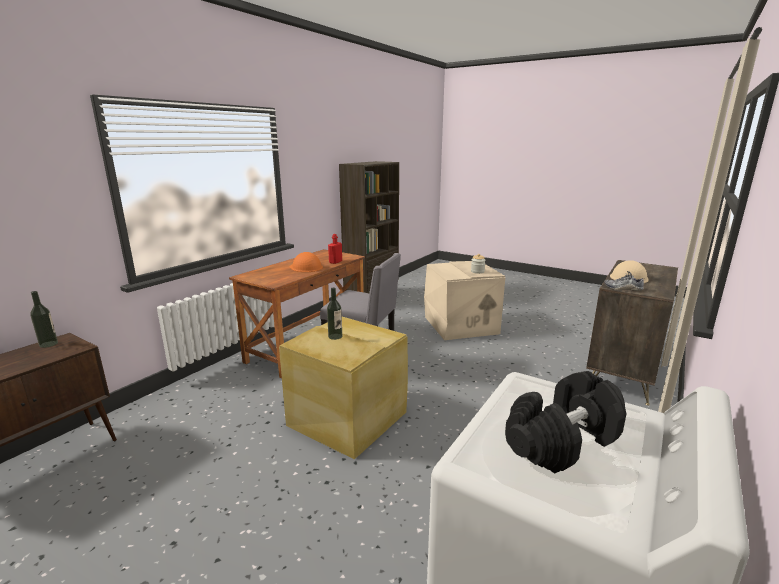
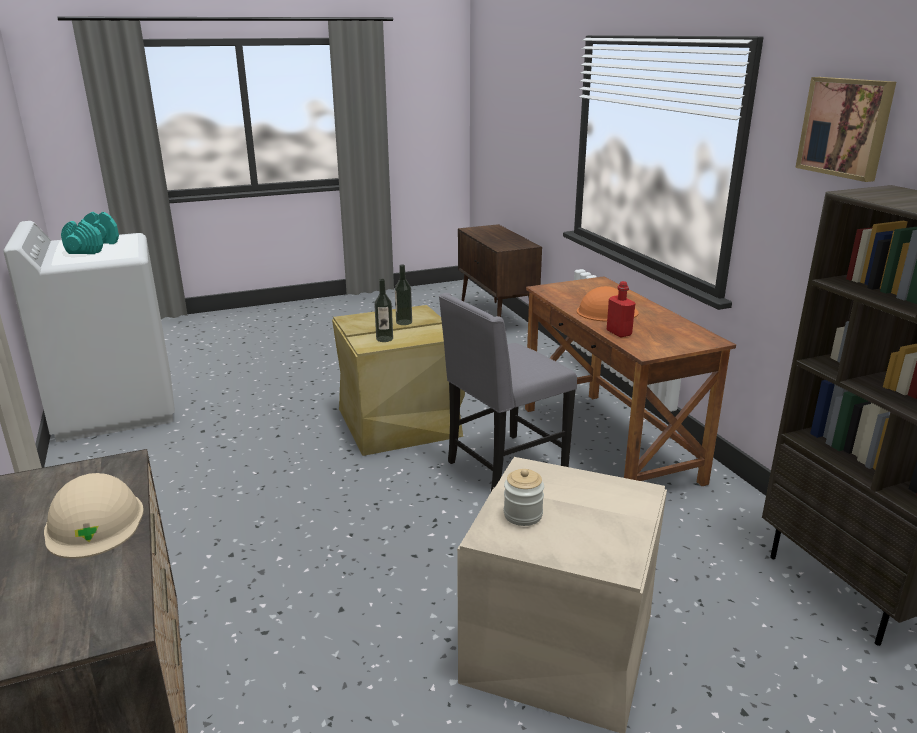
camera: 125 degrees right, 5 degrees up
bottle [30,291,58,348] -> bottle moved to [374,279,393,342]
black dumbbell [505,371,627,474] -> turquoise dumbbell [61,212,119,254]
shoe [604,271,644,291] -> none
none -> picture [795,77,896,182]

